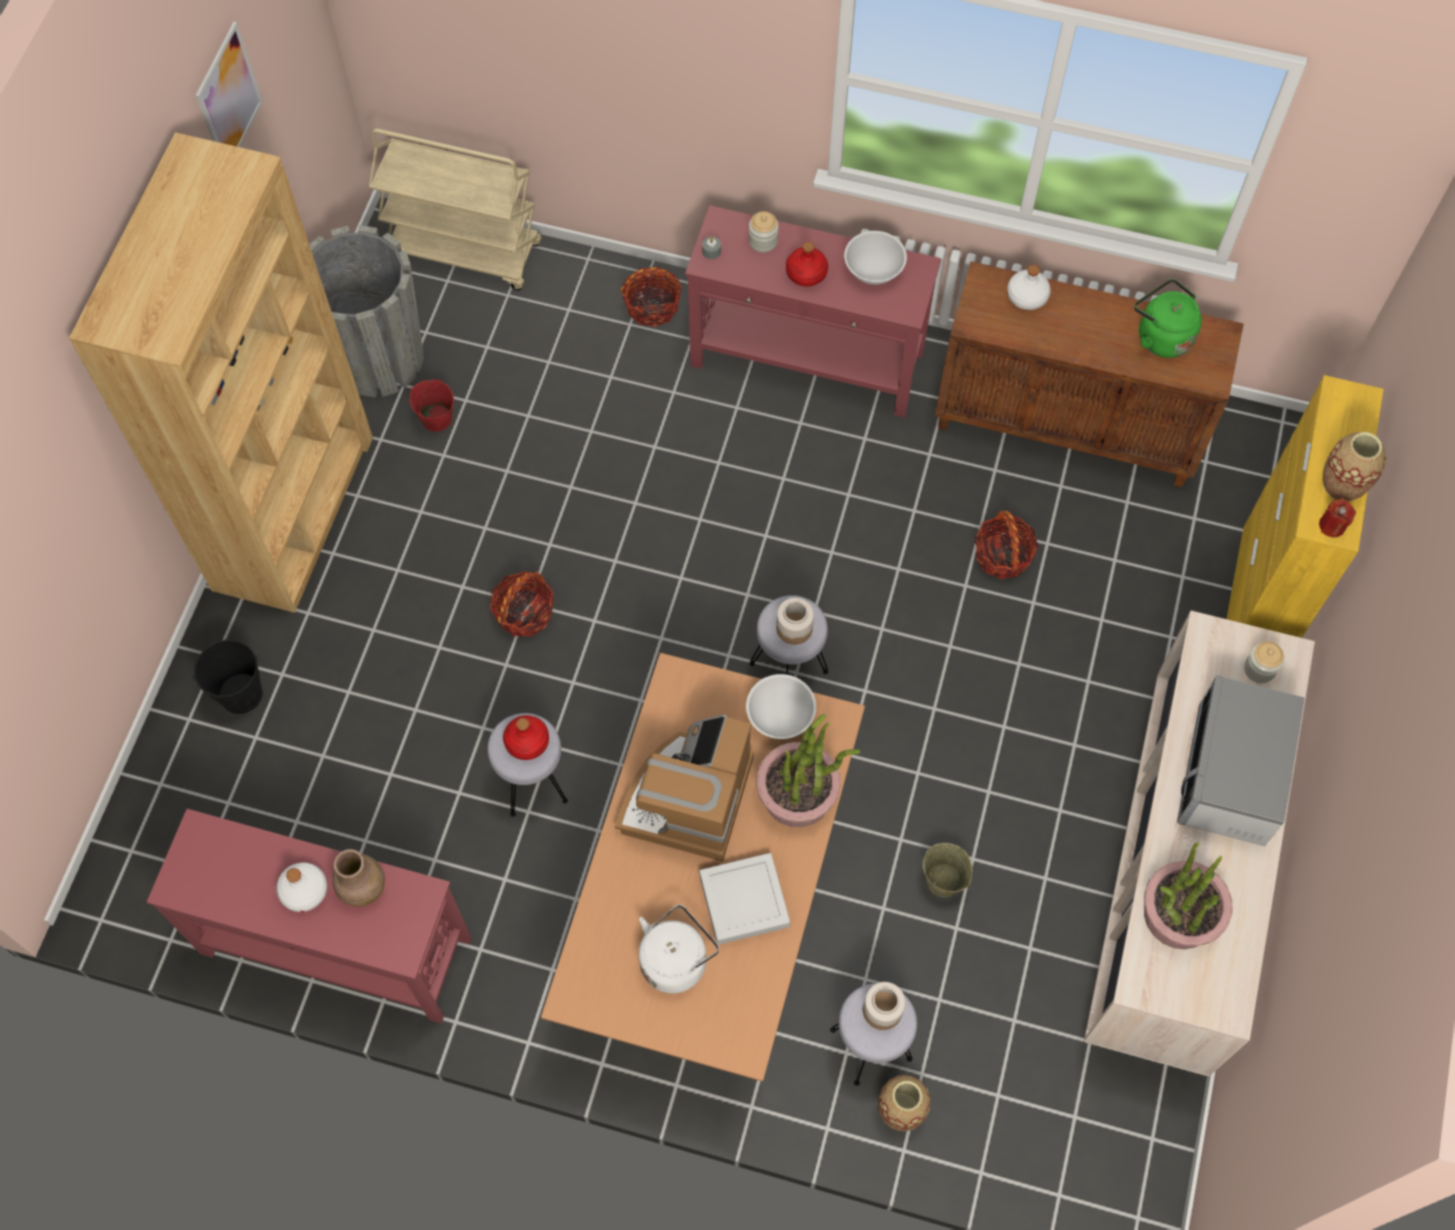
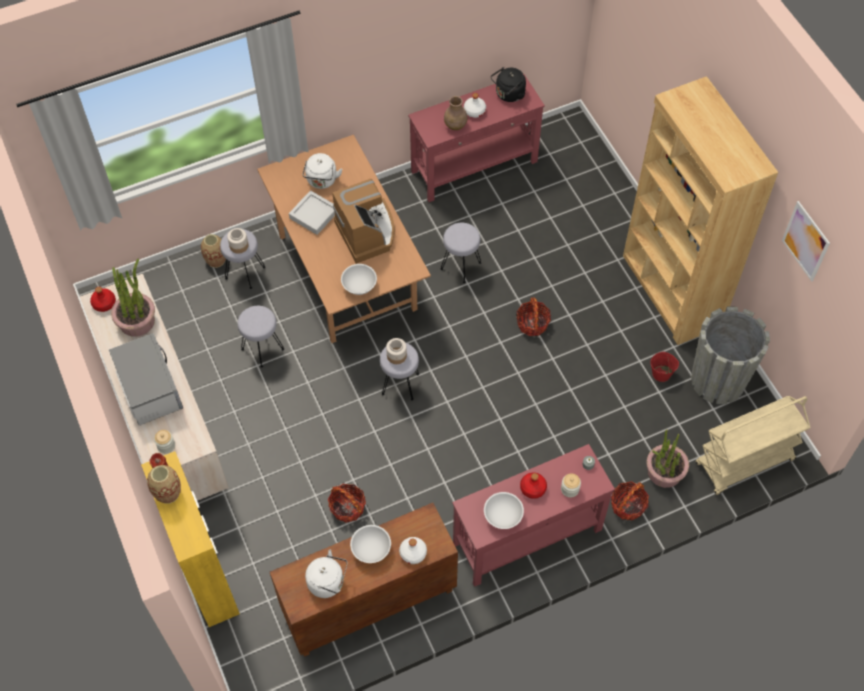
camera: 140 degrees right, 5 degrees down
black bucket [193,639,263,714] -> none
red bottle [503,715,549,760] -> red bottle moved to [90,287,116,312]
potted plant [756,714,860,827] -> potted plant moved to [647,429,689,488]
beige bucket [923,843,973,897] -> grey stool [238,306,284,368]
green kettle [1134,279,1202,358] -> white kettle [305,550,347,598]
none -> white bowl [350,525,391,563]
none -> black kettle [491,67,526,102]

